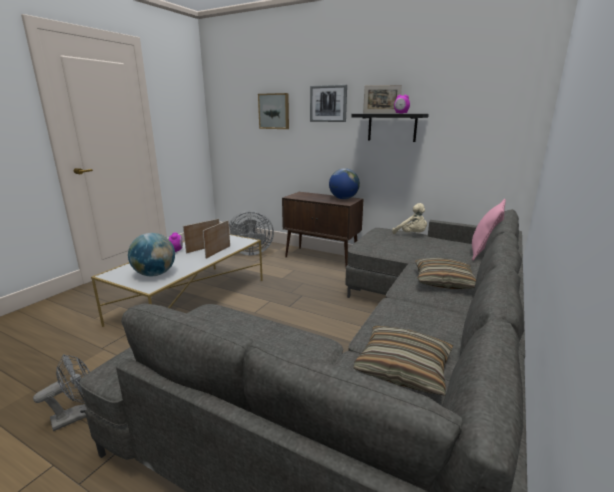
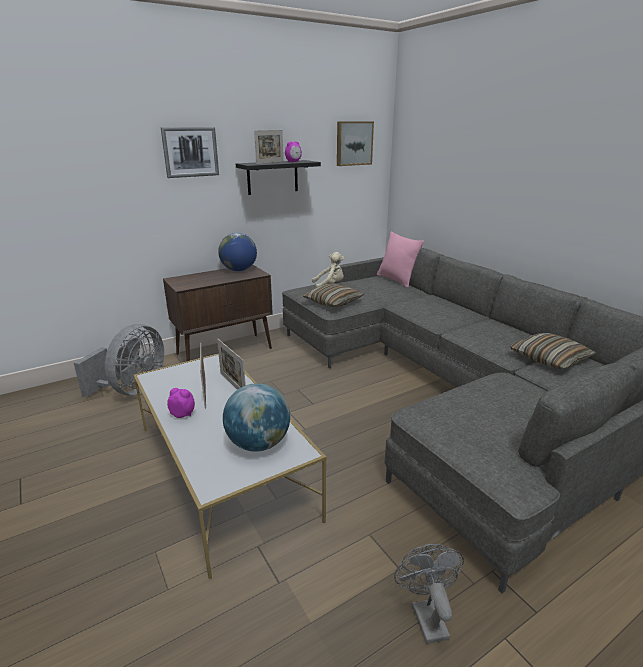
camera: 60 degrees left, 5 degrees up
picture [258,93,289,129] -> picture moved to [337,121,374,166]
pillow [415,258,476,289] -> pillow moved to [303,284,364,307]

